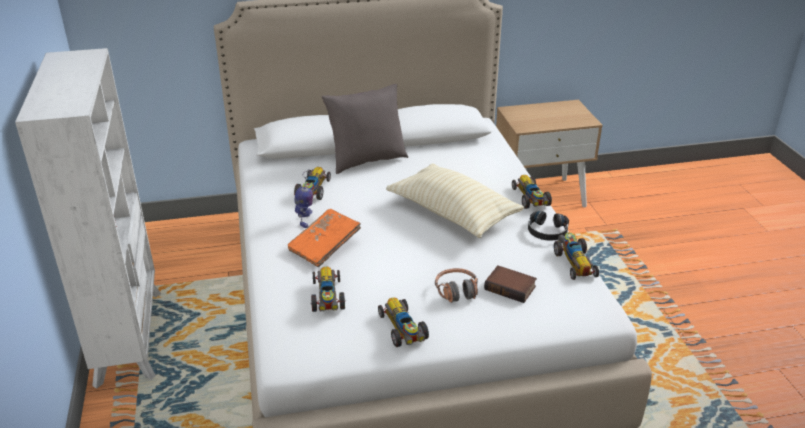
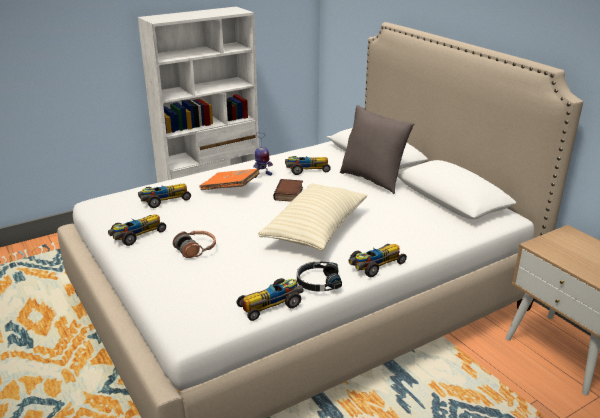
camera: 70 degrees right, 5 degrees down
book [484,265,537,303] -> book moved to [273,179,303,202]

